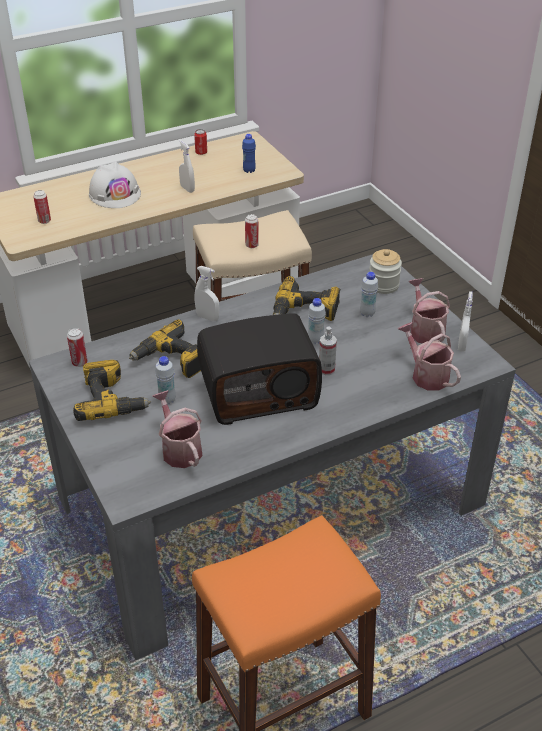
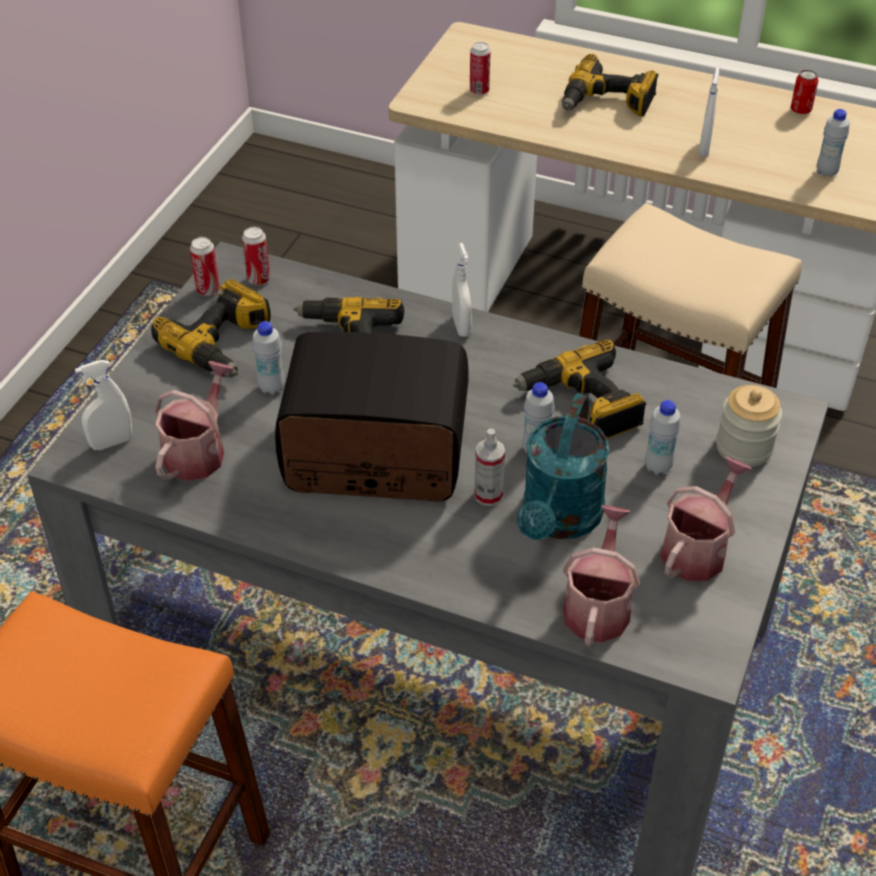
camera: 50 degrees right, 5 degrees up
white hard hat [89,162,141,208] -> power drill [562,54,658,117]
radio [197,313,322,425] -> radio turned 150 degrees clockwise [275,332,468,502]
blue bottle [242,134,256,173] -> white bottle [817,109,850,177]
can [245,214,259,248] -> can moved to [190,237,220,296]
white spray bottle [458,291,473,352] -> white spray bottle moved to [75,360,132,450]
none -> turquoise watering can [517,394,610,540]

